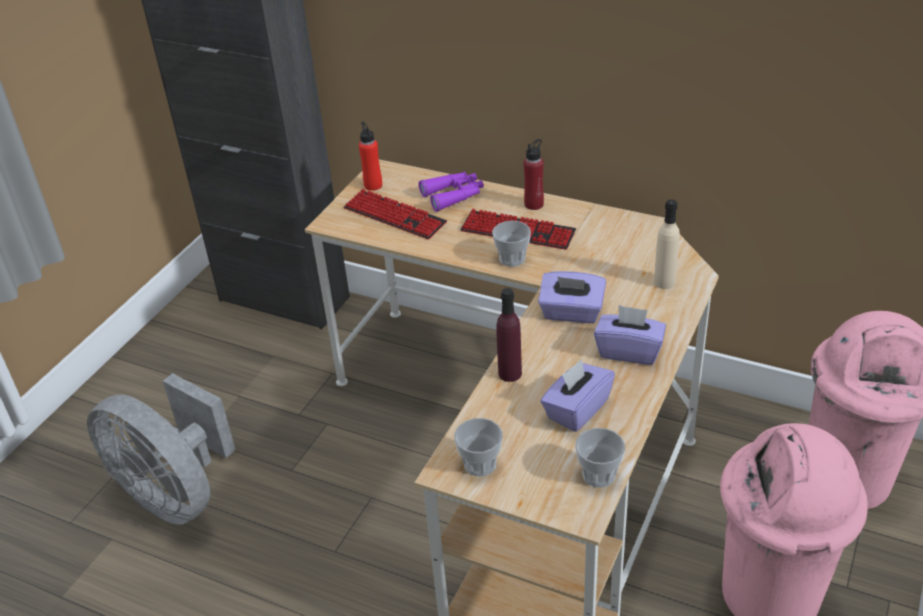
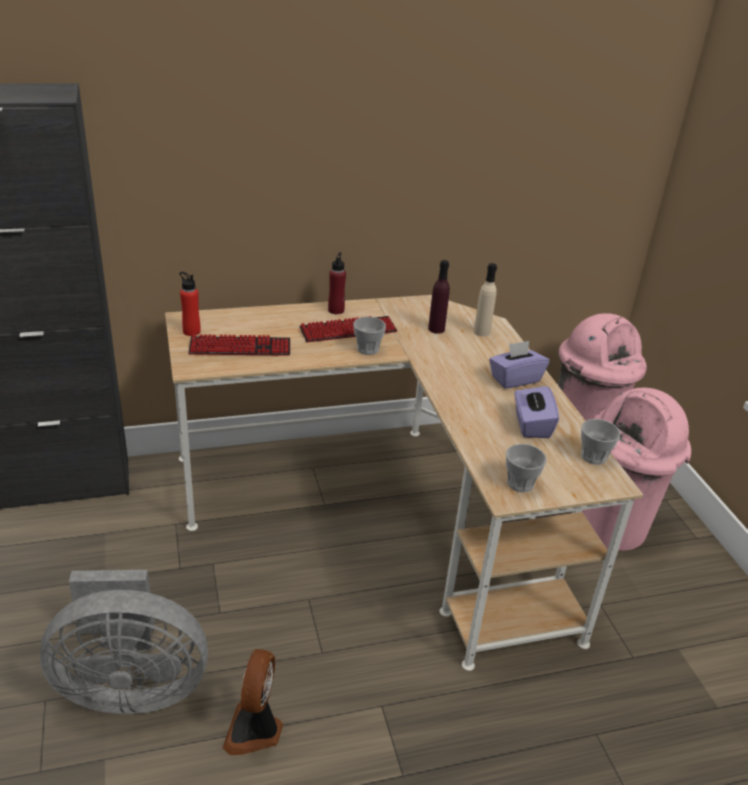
camera: 45 degrees left, 5 degrees down
purple binoculars [419,172,484,212] -> none
purple bottle [496,288,522,382] -> purple bottle moved to [428,260,450,334]
purple tissue box [538,271,606,323] -> none
none -> fan [223,649,283,755]

